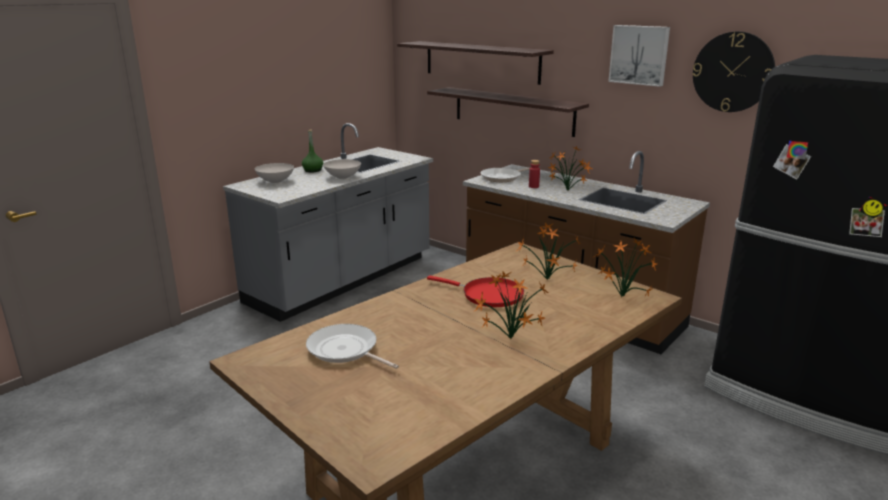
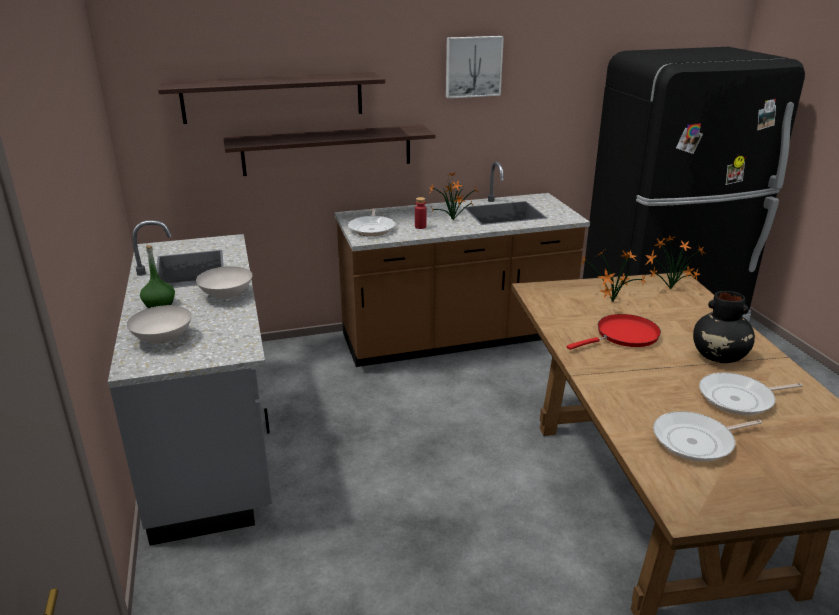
camera: 55 degrees left, 5 degrees up
potted plant [474,272,549,339] -> black vase [693,291,755,363]
wall clock [692,31,775,112] -> none
none -> frying pan [699,373,803,415]

